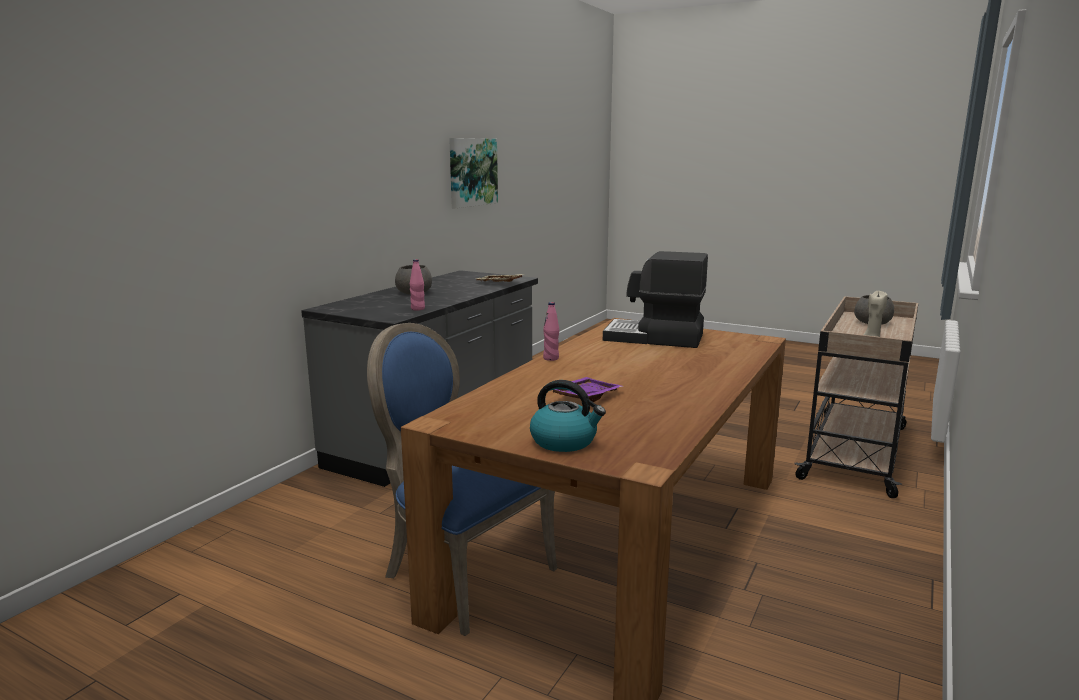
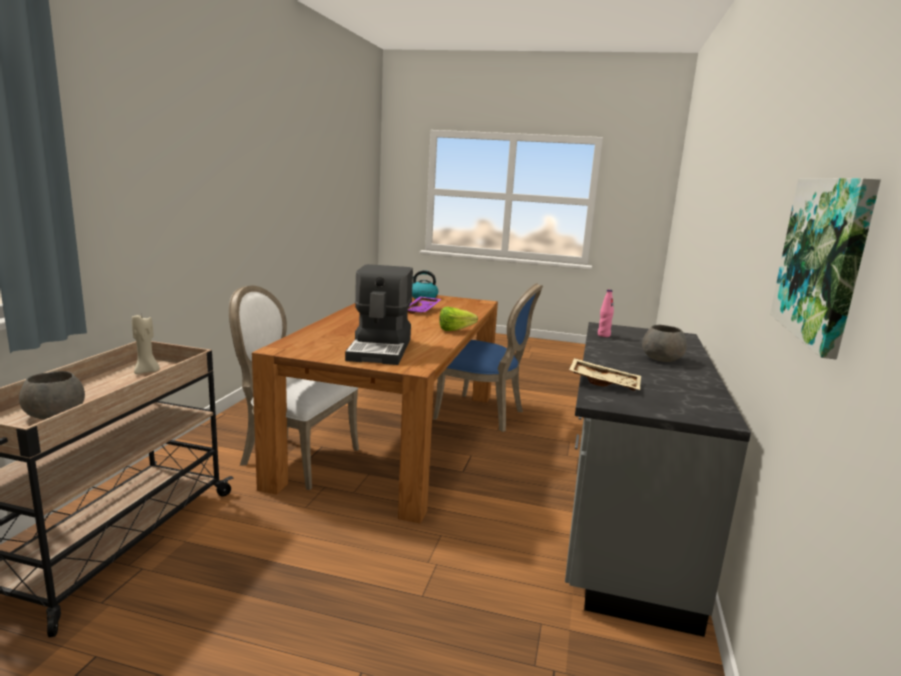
camera: 165 degrees right, 0 degrees up
pink bottle [543,302,559,361] -> lettuce [439,307,478,331]
coffee machine [603,251,708,348] -> coffee machine turned 90 degrees clockwise [345,264,413,365]
none -> white chair [229,286,359,490]

